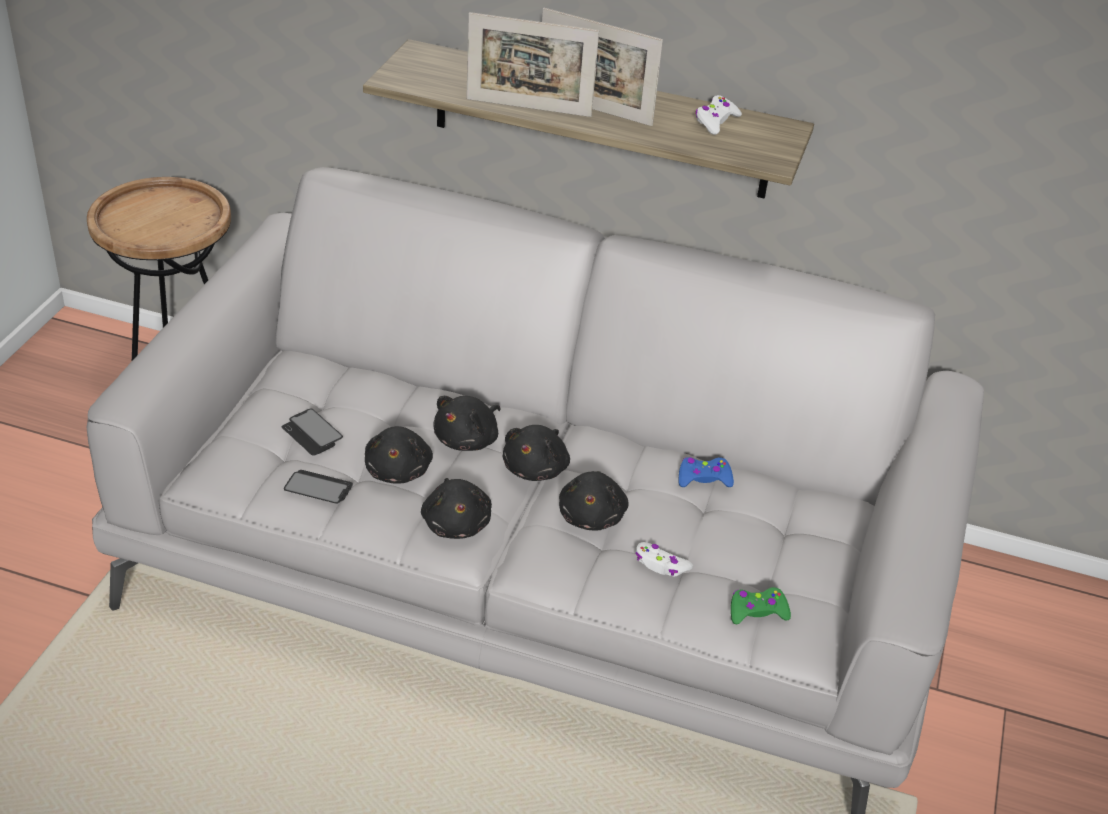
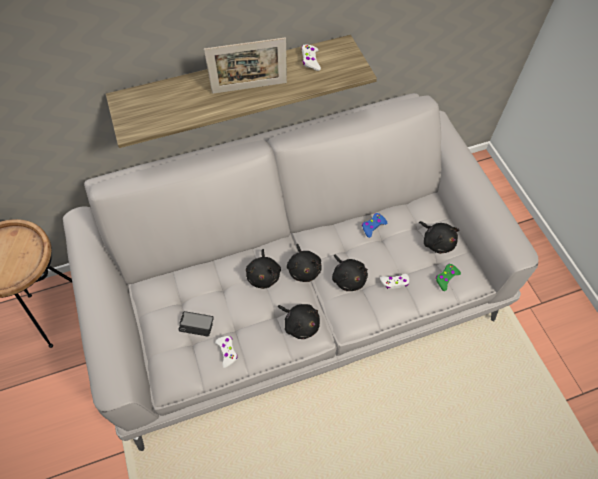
camera: 35 degrees left, 20 degrees up
phone [284,470,353,504] -> white game controller [215,336,238,368]
black plush toy [365,426,433,484] -> black plush toy moved to [419,221,460,254]
picture frame [466,12,599,117] -> none

